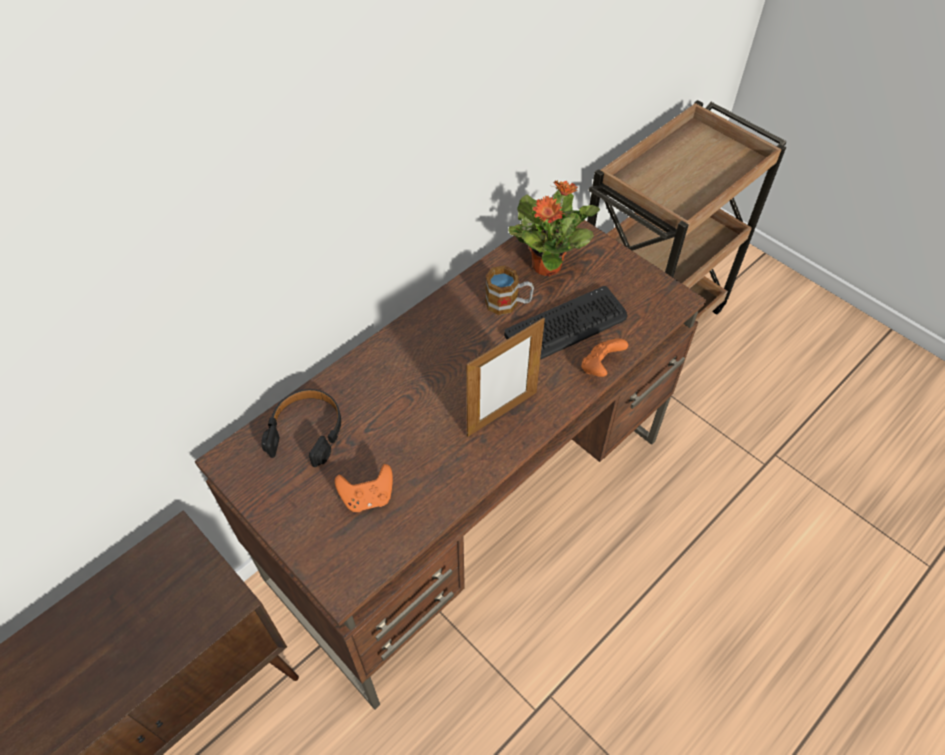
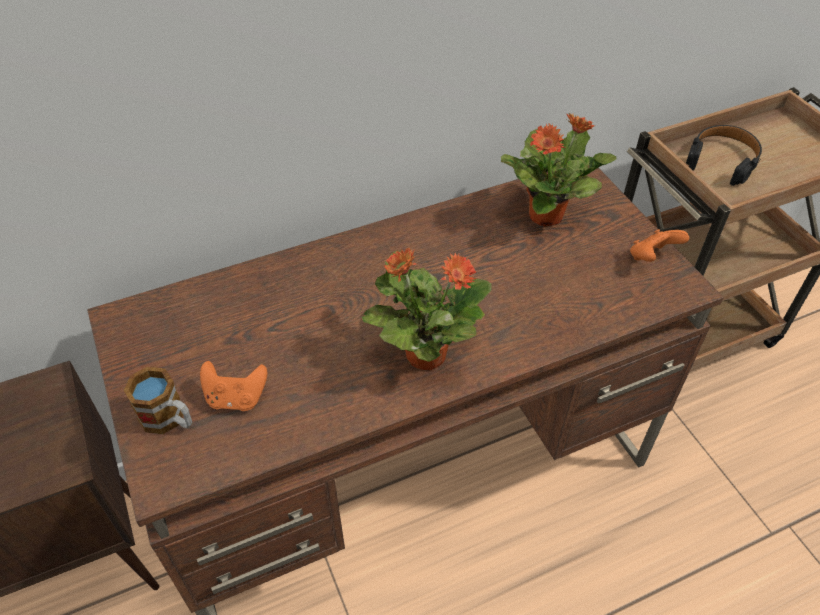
camera: 20 degrees right, 5 degrees down
black headphones [261,389,341,467] -> black headphones moved to [686,125,762,186]
picture frame [466,318,545,437] -> potted plant [362,248,491,370]
mug [485,266,534,315] -> mug moved to [124,367,192,434]
keyboard [504,286,628,360] -> none
orange game controller [581,339,628,377] -> orange game controller moved to [630,229,689,262]

